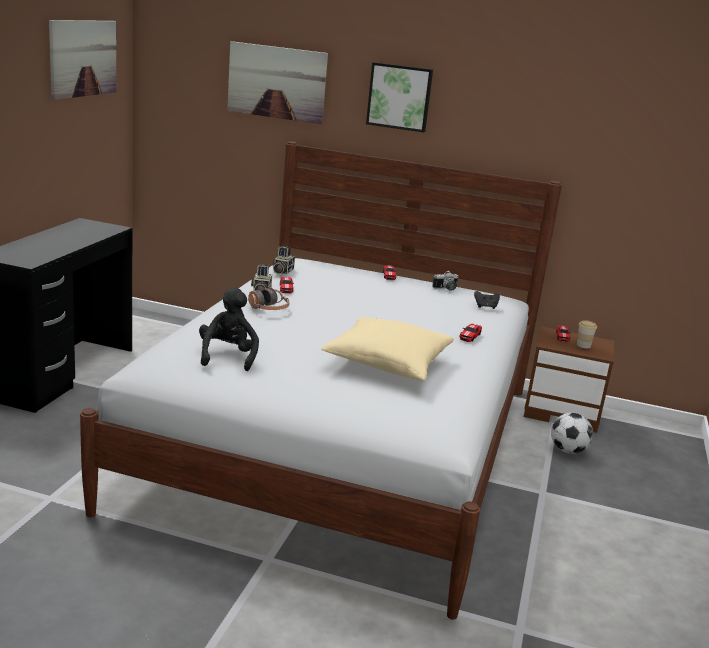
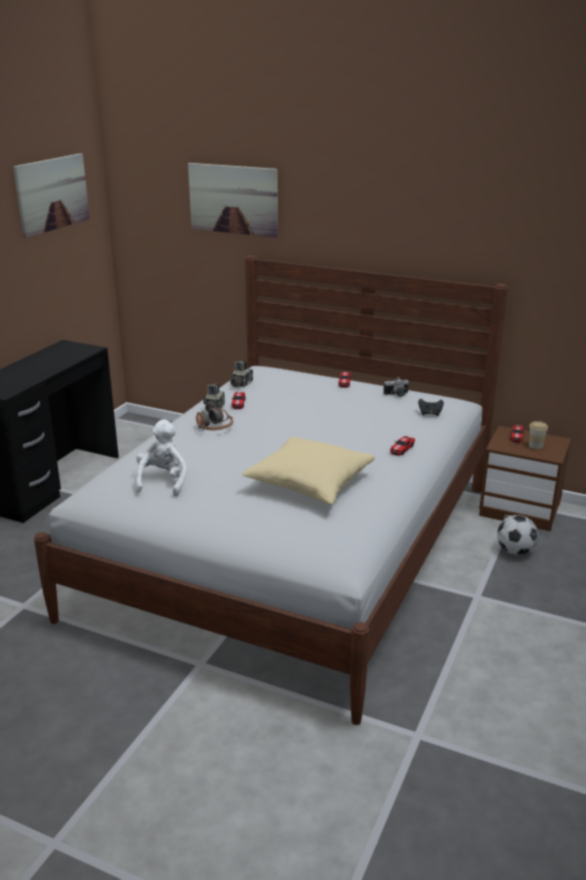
camera: 10 degrees right, 5 degrees up
black plush toy [199,287,259,371] -> white plush toy [135,419,187,497]
picture [366,62,433,132] -> none

